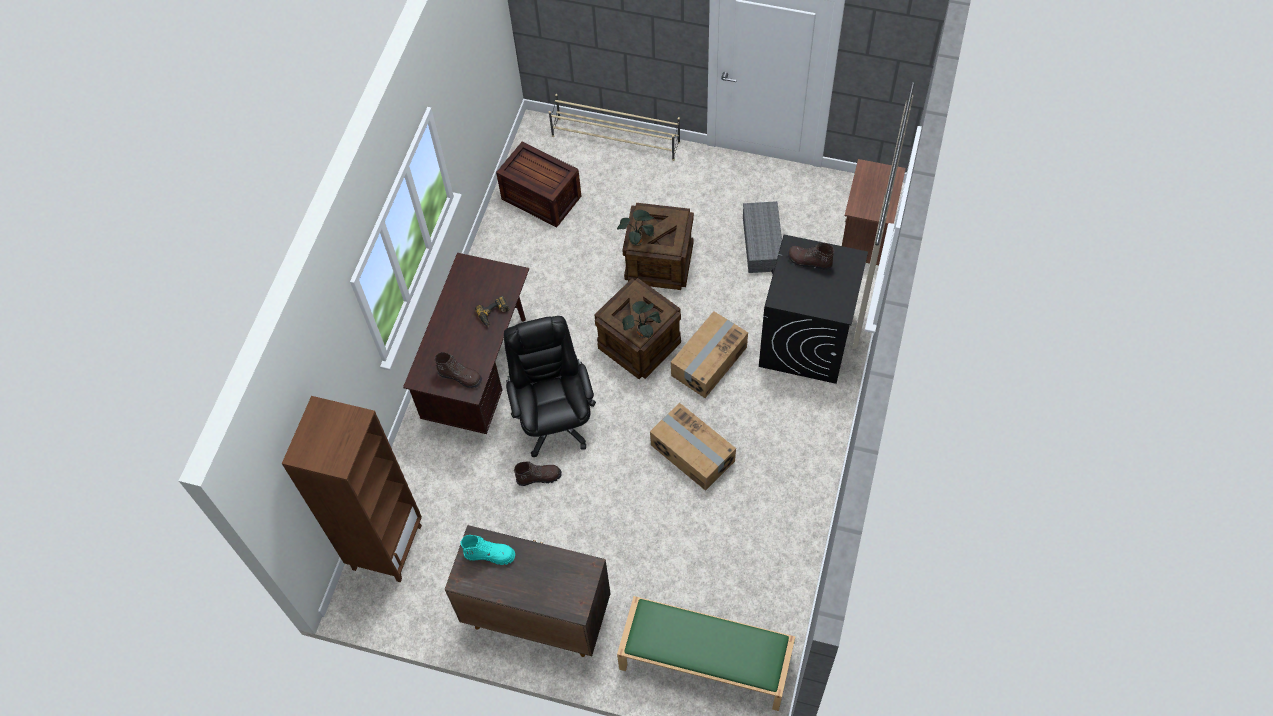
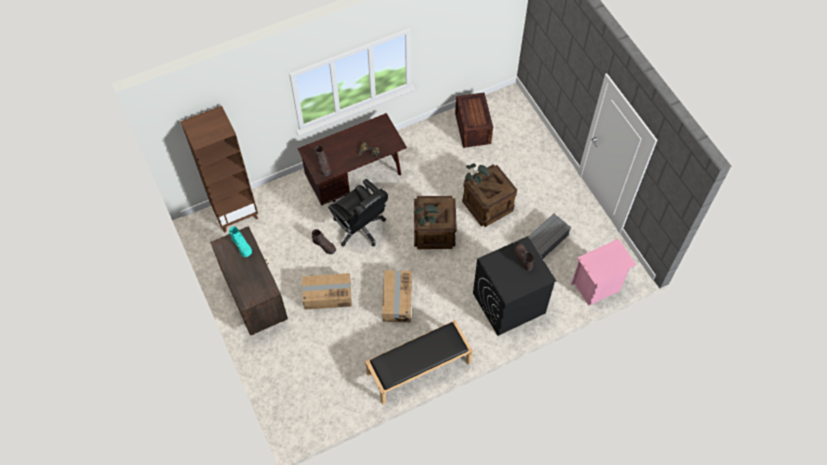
camera: 45 degrees right, 0 degrees up
black office chair [504,316,596,457] -> black office chair turned 105 degrees clockwise [328,179,388,246]
beige shoe rack [549,94,680,161] -> none
green bench [617,596,796,711] -> none
cardboard box [671,311,748,398] -> cardboard box moved to [302,273,352,310]
brown nightstand [842,159,906,265] -> pink nightstand [571,239,636,305]
none -> black bench [365,320,473,405]

